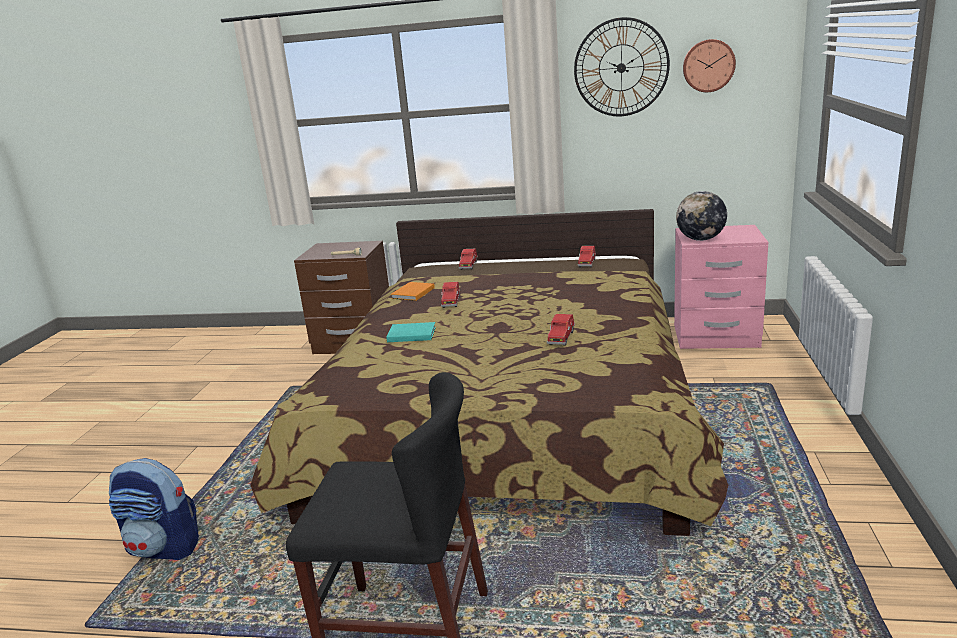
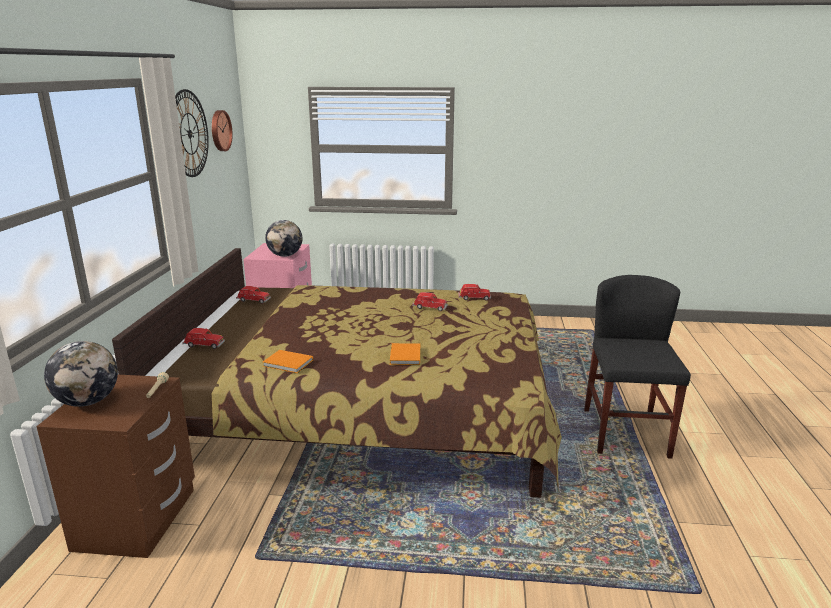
camera: 95 degrees left, 0 degrees up
backpack [109,458,199,560] -> none
turquoise book [386,322,436,342] -> orange book [390,343,420,365]
red toy car [441,282,460,308] -> red toy car moved to [458,284,491,301]
none -> globe [44,341,118,407]

